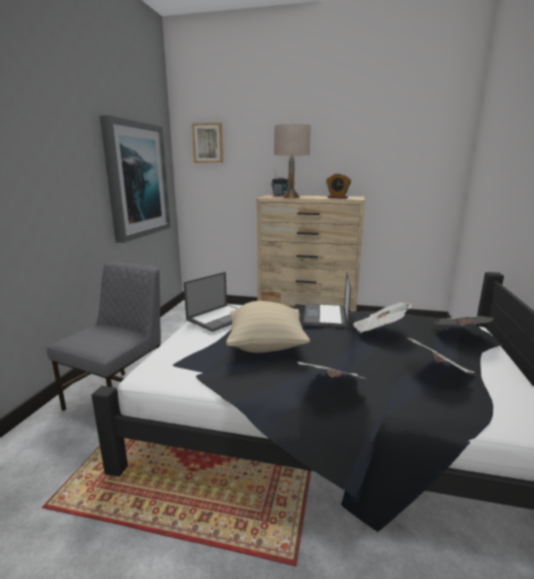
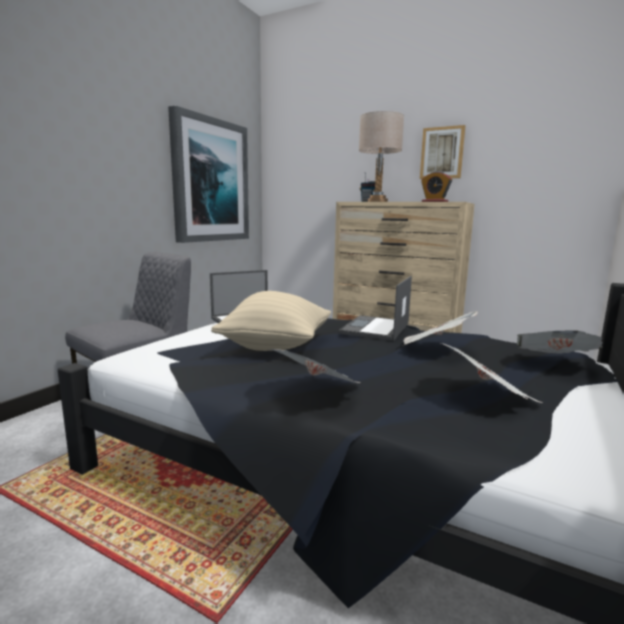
camera: 15 degrees right, 5 degrees down
picture [192,123,223,163] -> picture moved to [420,125,465,179]

